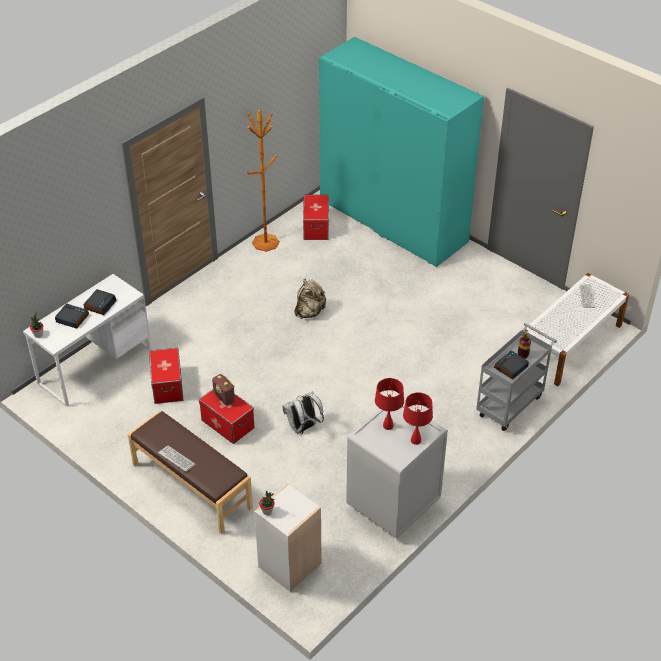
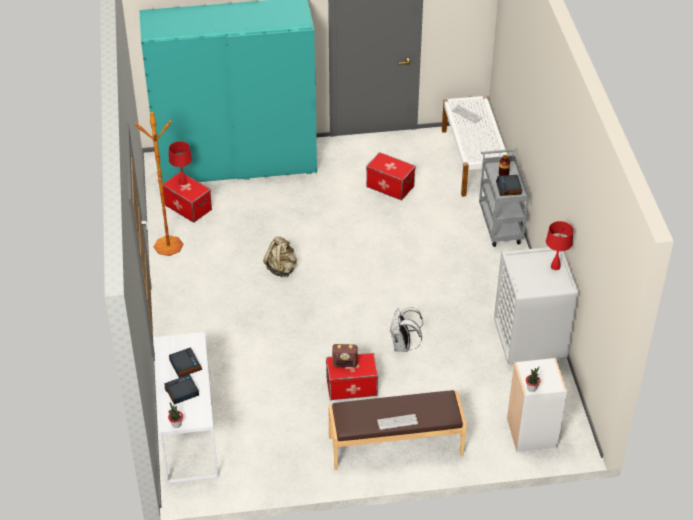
camera: 50 degrees left, 0 degrees up
storage box [149,348,183,404] -> storage box moved to [366,152,415,200]
red table lamp [375,378,404,430] -> red table lamp moved to [169,141,192,185]

